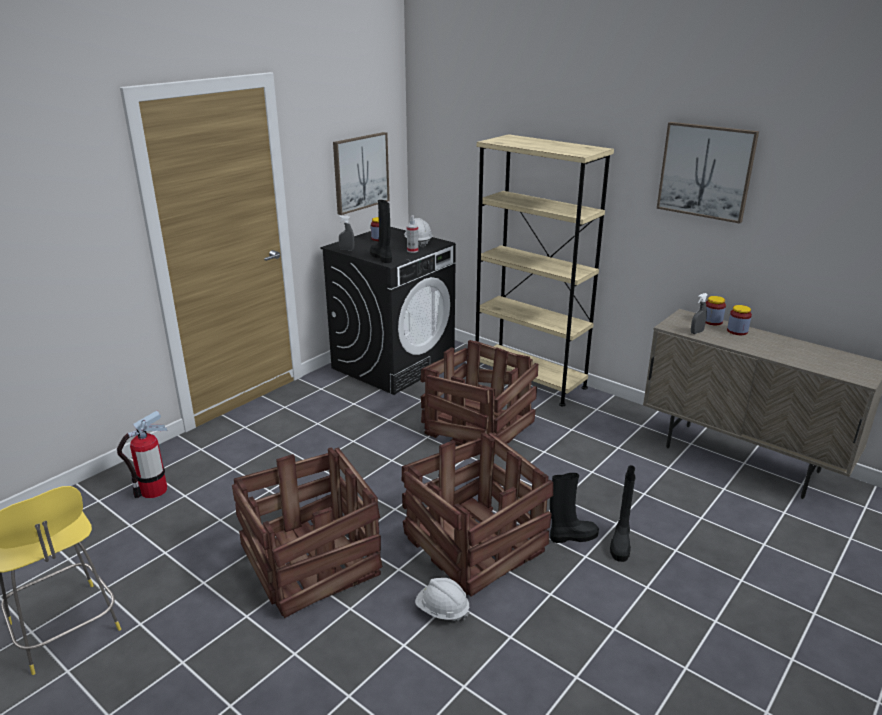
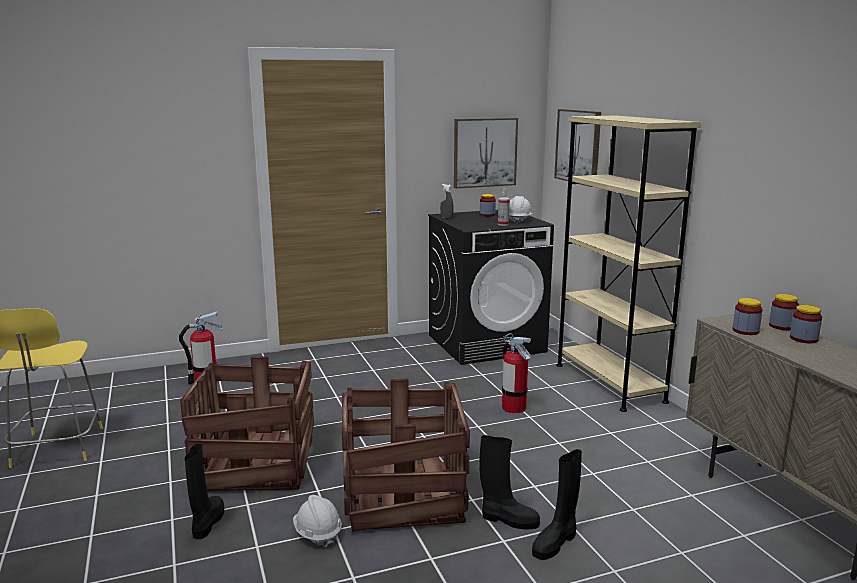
camera: 30 degrees right, 10 degrees down
black boot [370,200,392,263] -> black boot moved to [185,444,224,539]
crate [420,340,538,455] -> fire extinguisher [502,333,531,413]
picture [657,122,759,224] -> picture moved to [554,109,601,187]
grey spray bottle [691,293,708,334] -> jar [733,298,763,335]

